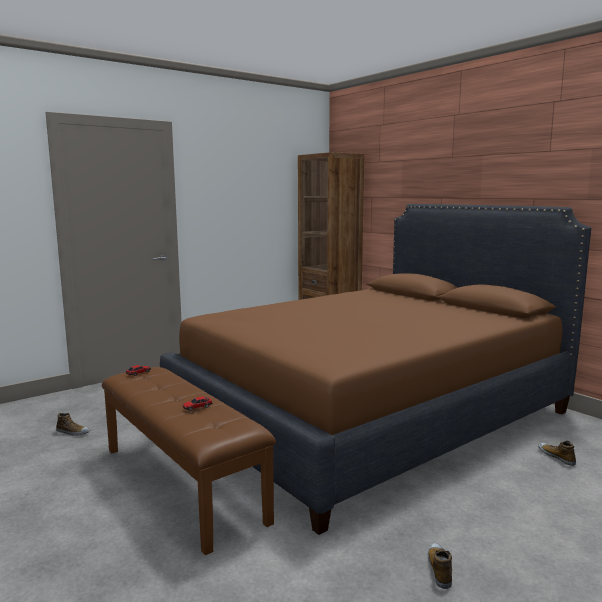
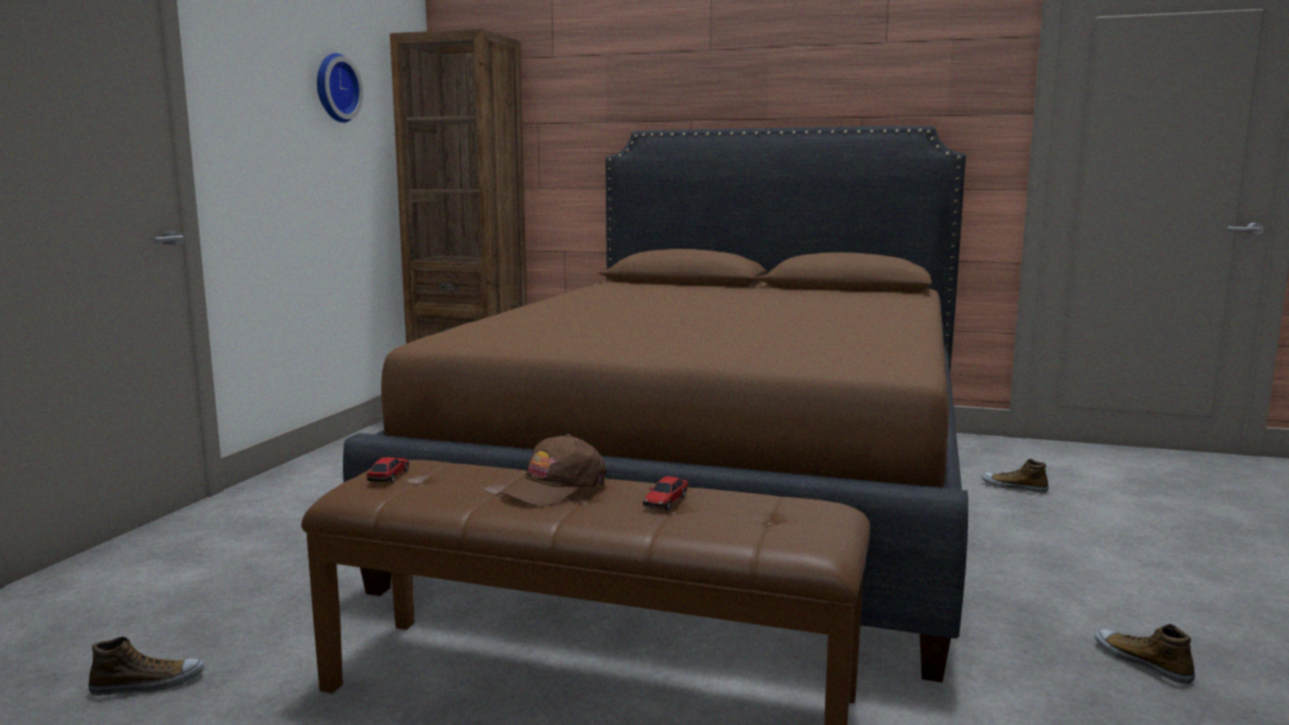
camera: 35 degrees left, 0 degrees up
none -> wall clock [317,53,363,123]
none -> brown cap [499,434,607,507]

